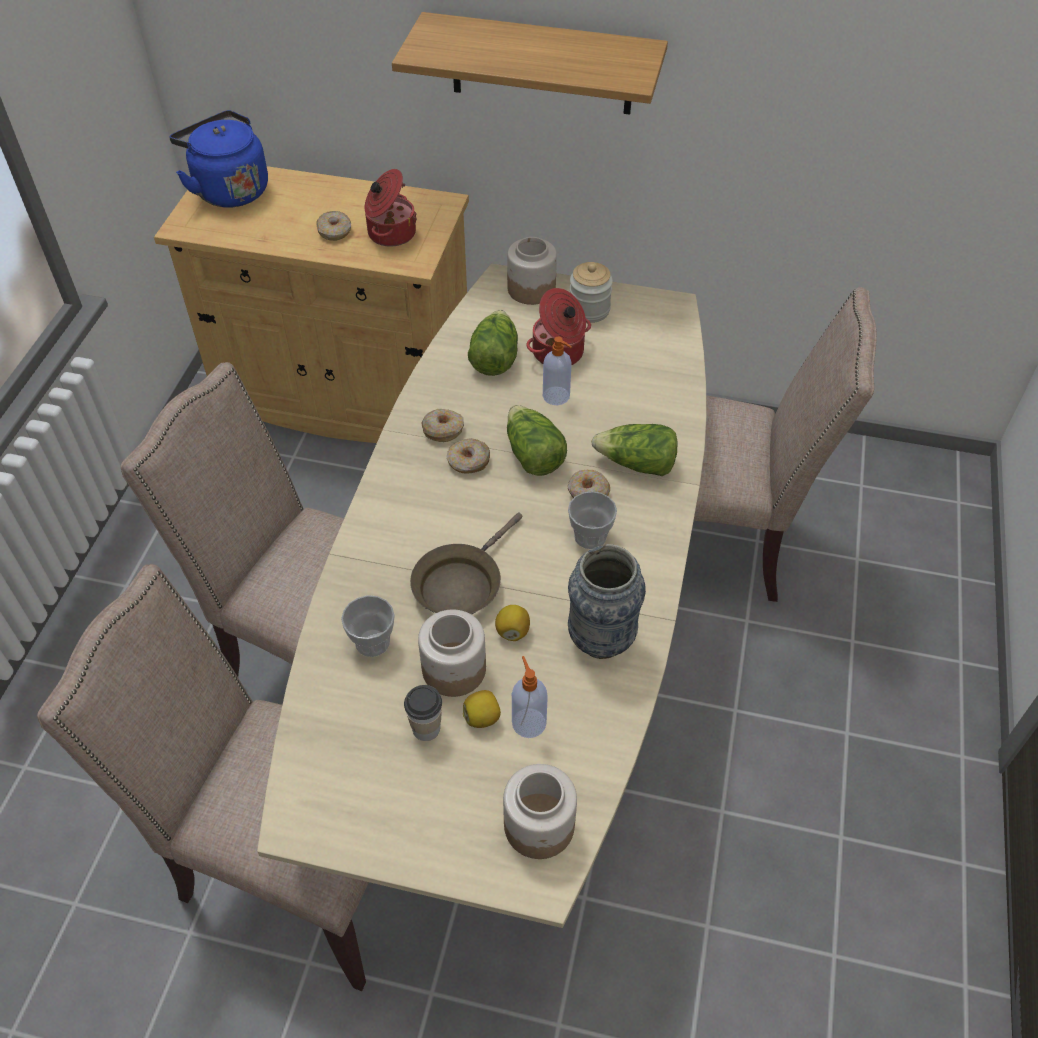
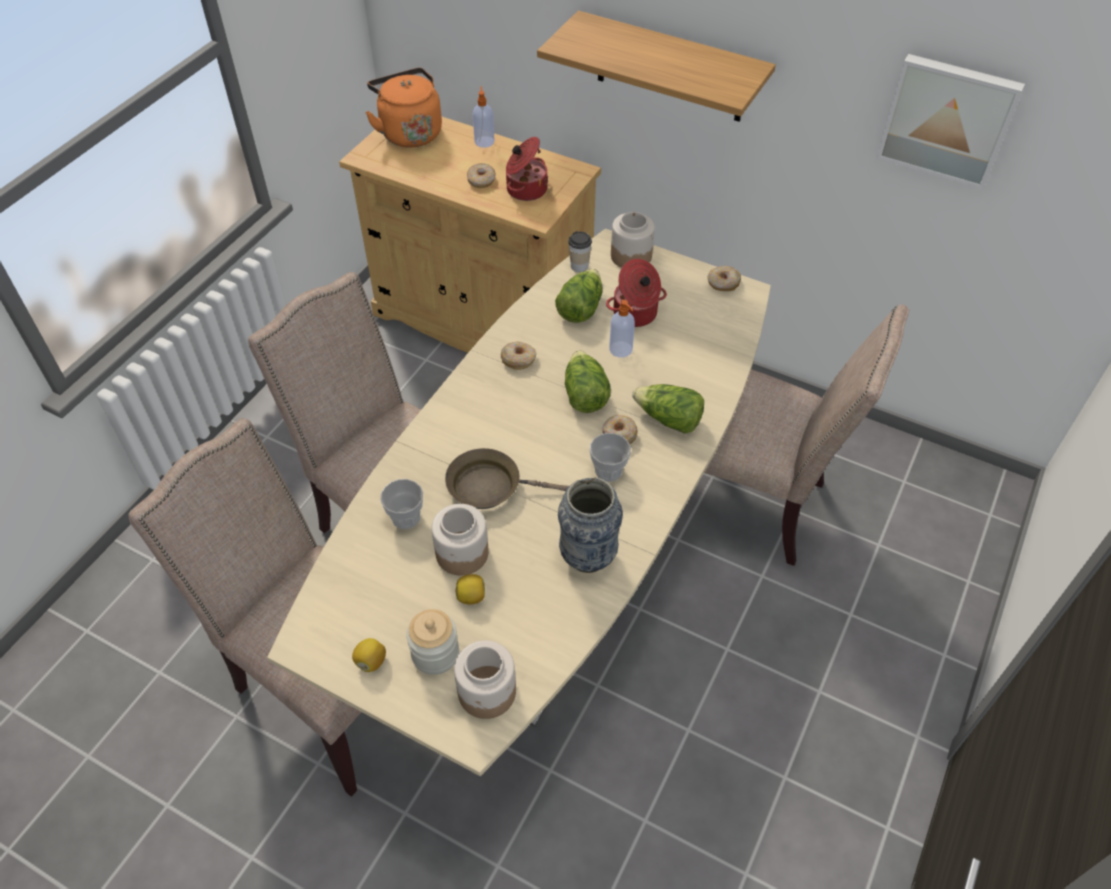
camera: 15 degrees right, 0 degrees up
blue kettle [169,110,268,208] -> orange kettle [365,68,442,147]
cup [404,685,442,741] -> cup moved to [568,232,592,272]
brown frying pan [410,512,523,614] -> brown frying pan turned 45 degrees clockwise [445,448,569,509]
donut [447,438,490,474] -> donut moved to [707,266,741,291]
lemon [495,605,530,641] -> lemon moved to [352,638,386,672]
soap dispenser [512,656,548,738] -> soap dispenser moved to [473,86,495,148]
jar [570,262,613,323] -> jar moved to [406,609,459,675]
none -> picture [876,54,1025,189]

